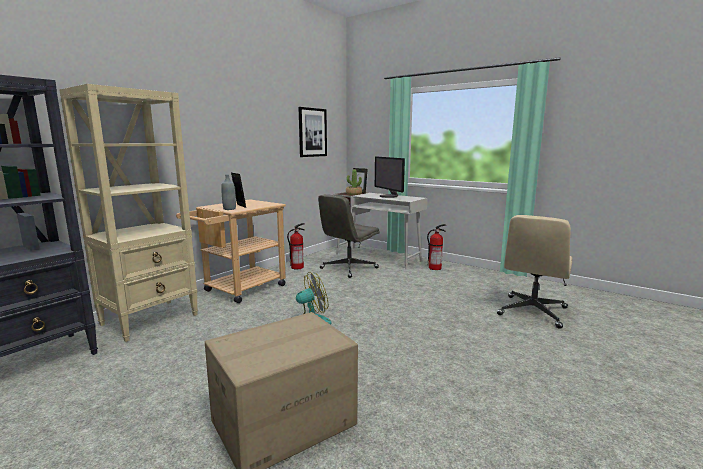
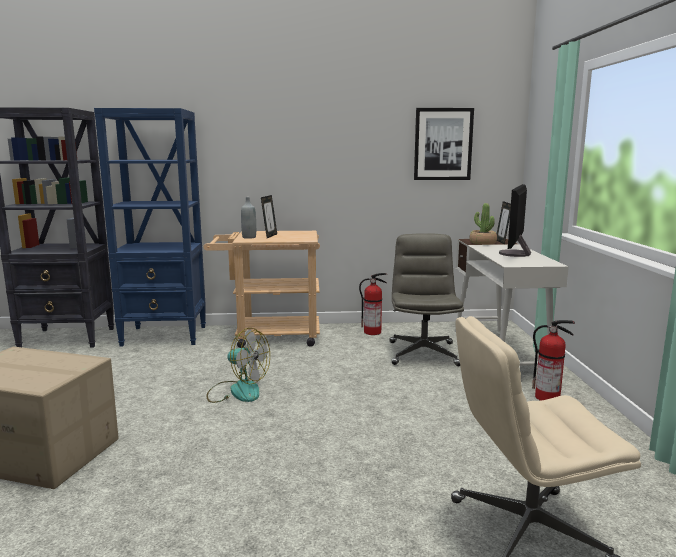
camera: 50 degrees right, 0 degrees up
beige bookcase [60,84,198,342] -> blue bookcase [94,108,206,346]
grey office chair [318,194,380,278] -> grey office chair turned 90 degrees clockwise [390,233,464,366]

